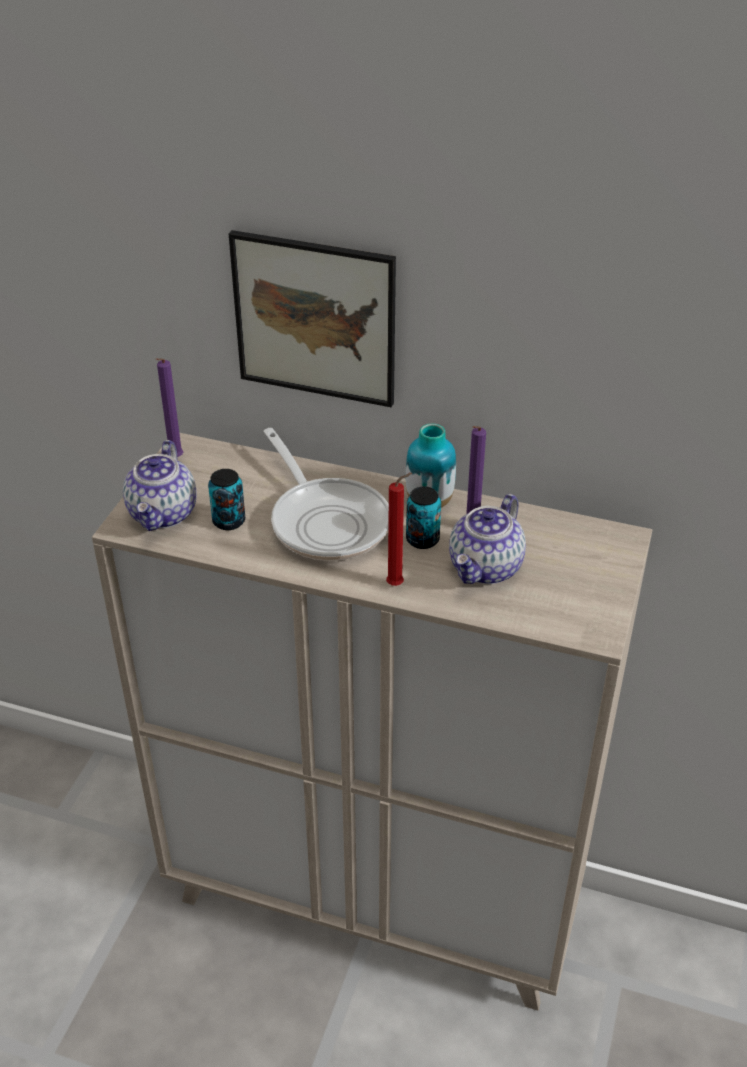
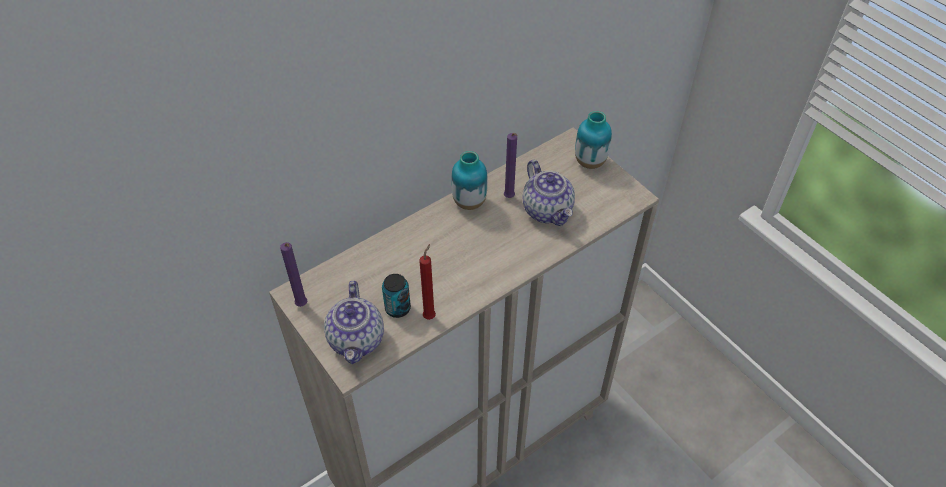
camera: 55 degrees left, 10 degrees up
teapot [123,440,197,531] -> teapot turned 45 degrees clockwise [324,281,384,364]
picture [229,230,396,407] -> none
frying pan [263,428,389,561] -> none
red candle [386,473,412,586] -> red candle moved to [419,244,436,320]
can [406,486,441,549] -> none
none -> vase [575,111,612,169]

